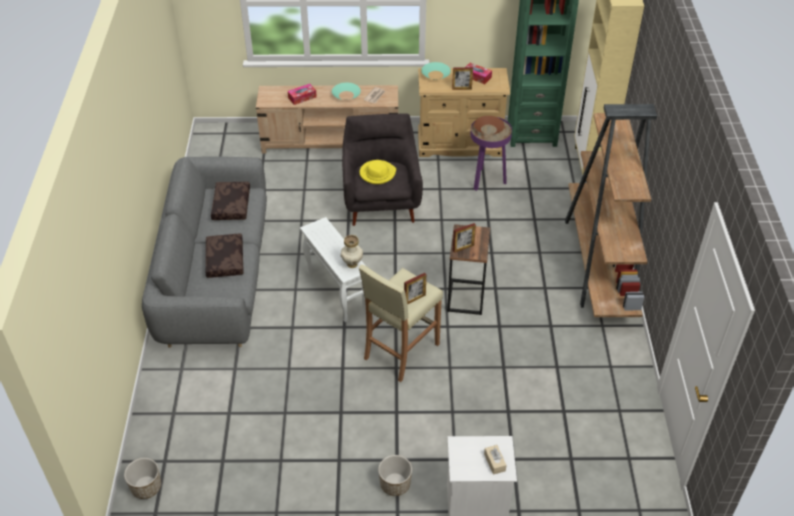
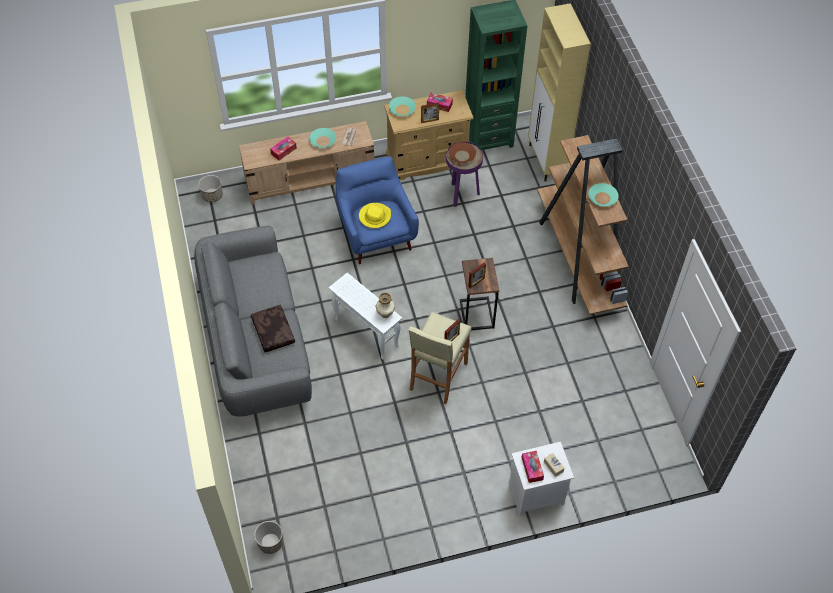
camera: 15 degrees left, 10 degrees up
brown pillow [211,182,250,220] -> none
grey armchair [342,114,423,226] -> blue armchair [335,156,419,264]
planter [378,455,412,496] -> planter moved to [198,175,223,202]
none -> tissue box [521,451,544,483]
none -> turquoise bowl [588,183,619,206]

